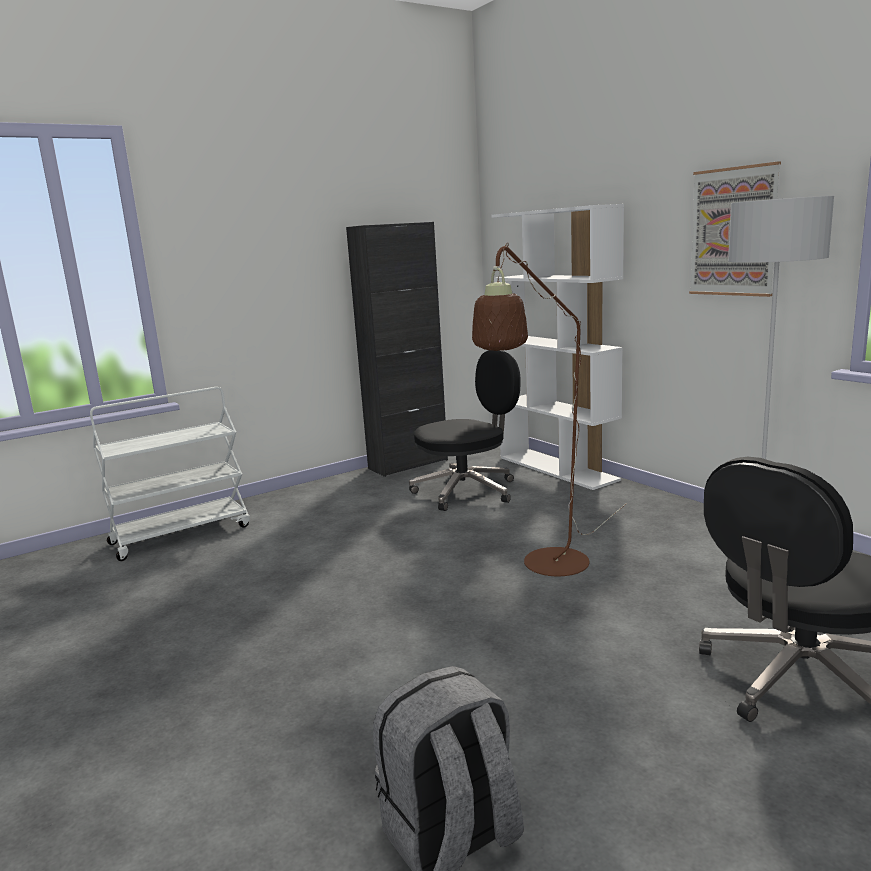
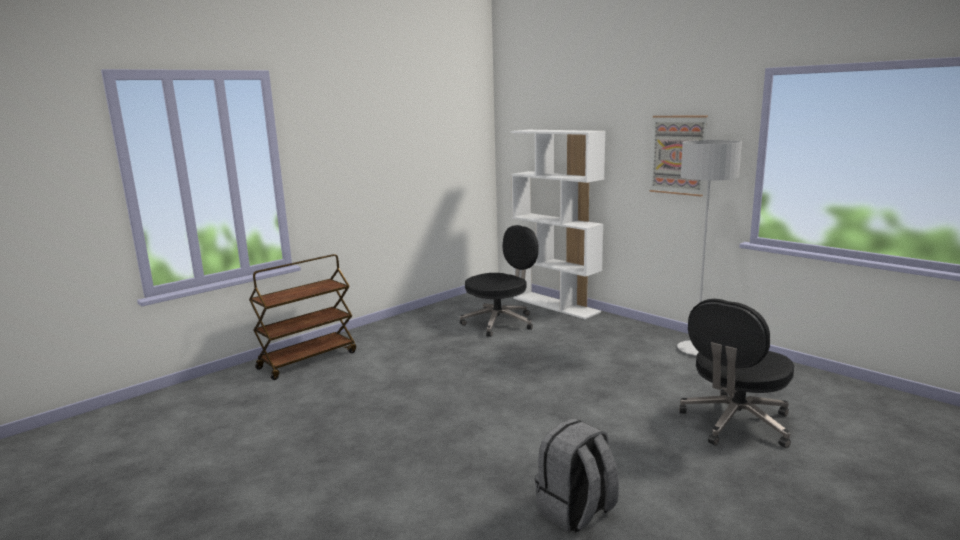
camera: 10 degrees left, 0 degrees up
white cart [90,387,250,561] -> brown cart [249,254,356,380]
black cabinet [346,222,448,477] -> none
brown floor lamp [472,243,627,576] -> none

